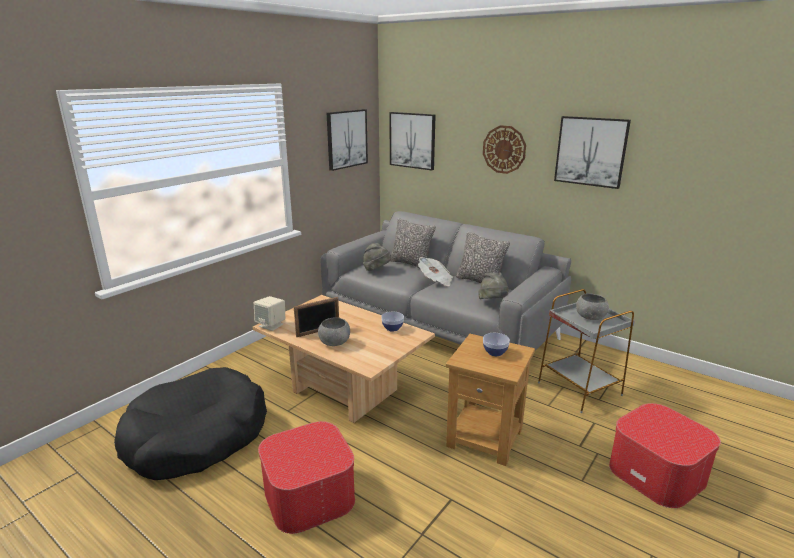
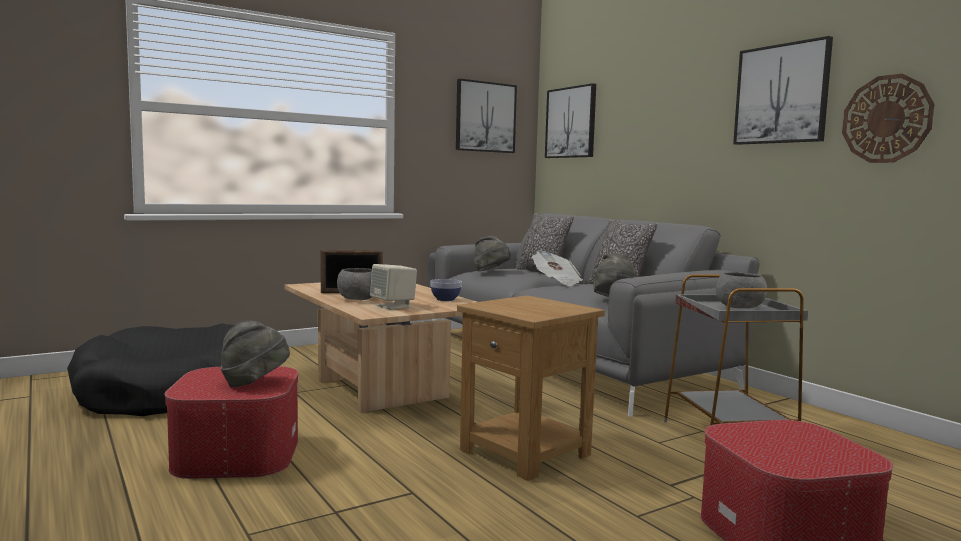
camera: 20 degrees right, 15 degrees down
beige speaker [254,296,285,331] -> beige speaker moved to [370,264,417,310]
wall clock [483,125,526,174] -> wall clock moved to [842,74,934,163]
bowl [483,333,510,356] -> none
none -> grey hat [221,321,290,387]

